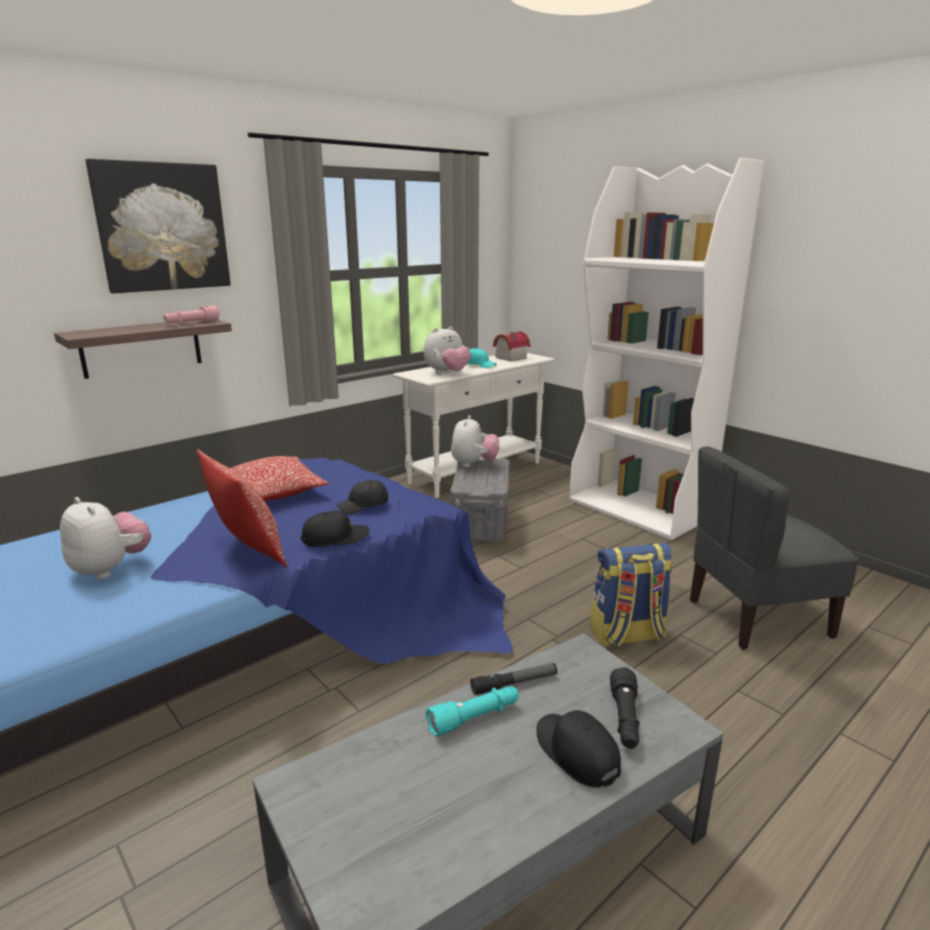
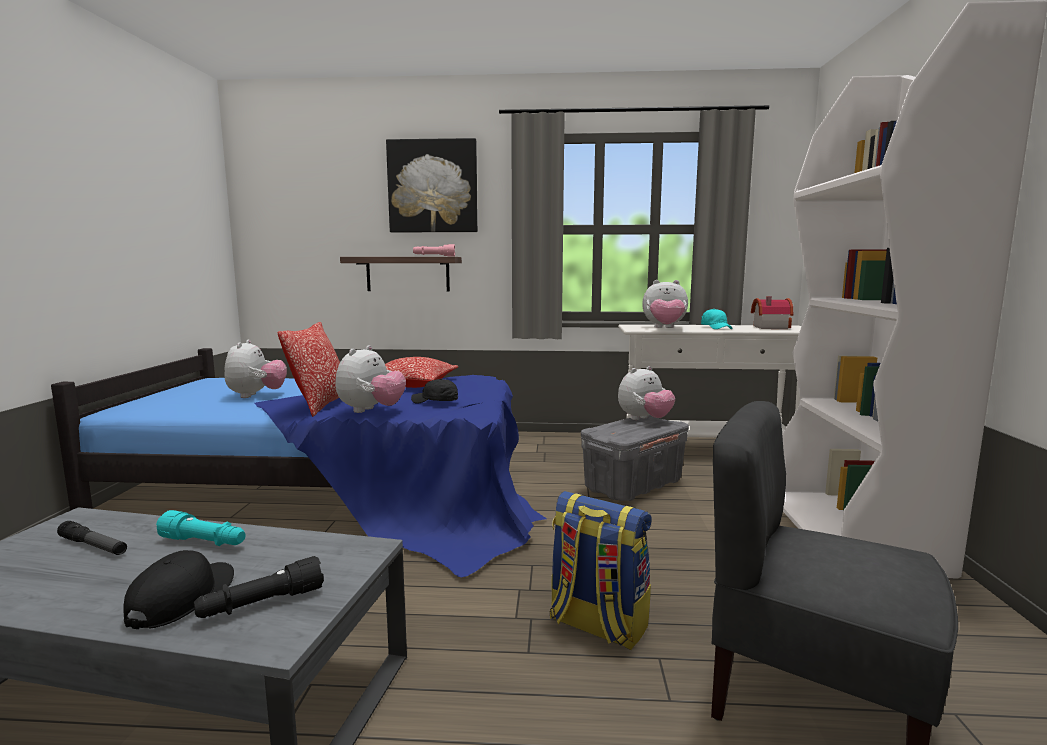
camera: 45 degrees right, 10 degrees down
black cap [301,510,369,547] -> plush toy [336,345,406,413]
flashlight [470,663,557,695] -> flashlight moved to [57,521,127,555]

